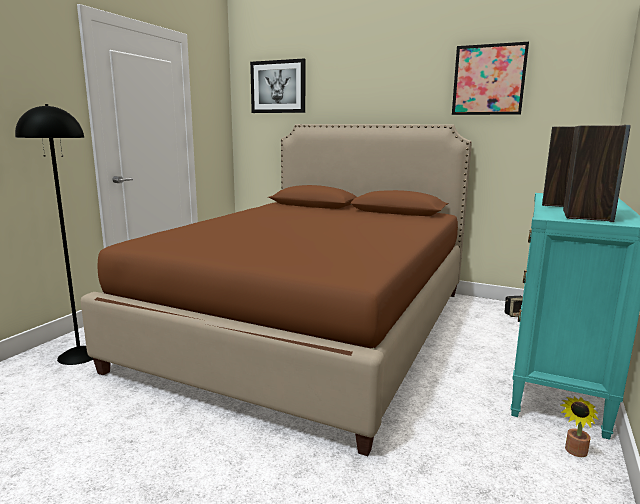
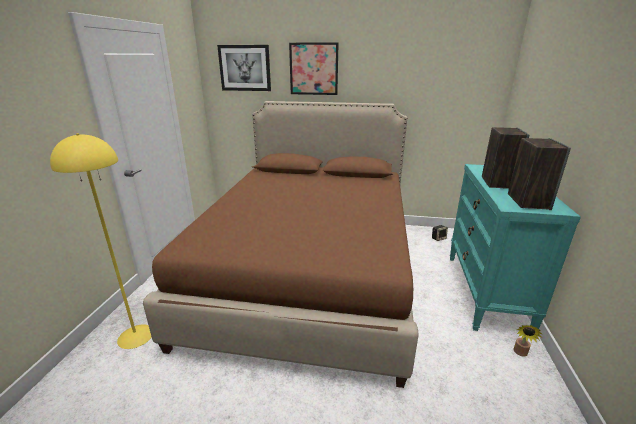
camera: 15 degrees left, 10 degrees up
black floor lamp [15,104,93,365] -> yellow floor lamp [50,133,152,349]
picture [452,42,529,115] -> picture moved to [289,42,339,95]

